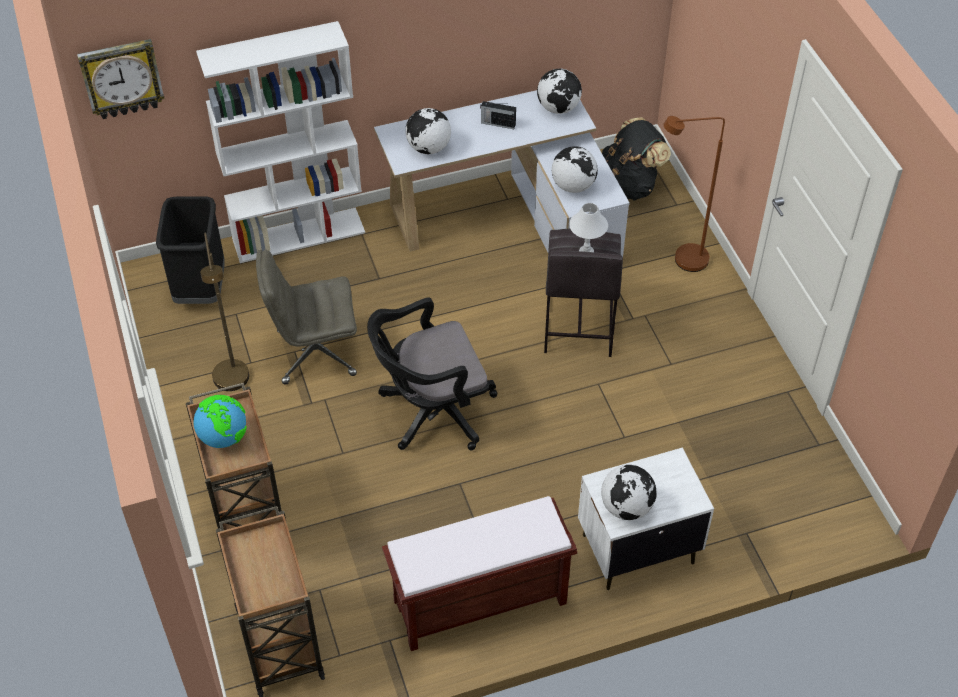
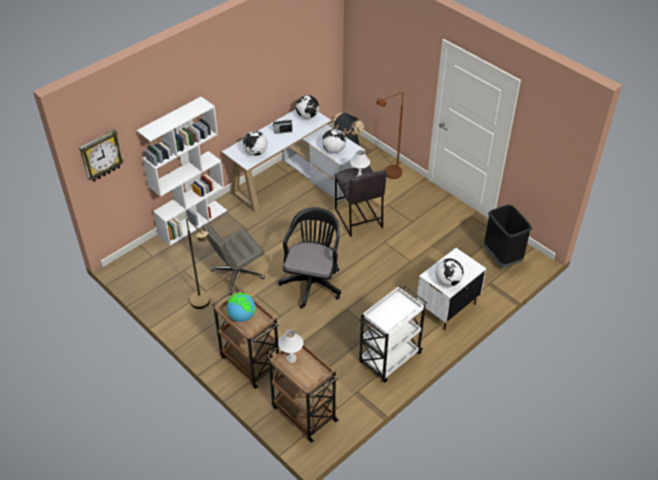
camera: 25 degrees left, 5 degrees down
black trash can [156,196,225,304] -> black trash can moved to [484,205,532,268]
black office chair [367,297,497,450] -> black office chair turned 150 degrees clockwise [279,207,341,309]
brown bench [382,496,577,651] -> white cart [359,285,427,382]
none -> white table lamp [278,330,303,363]

